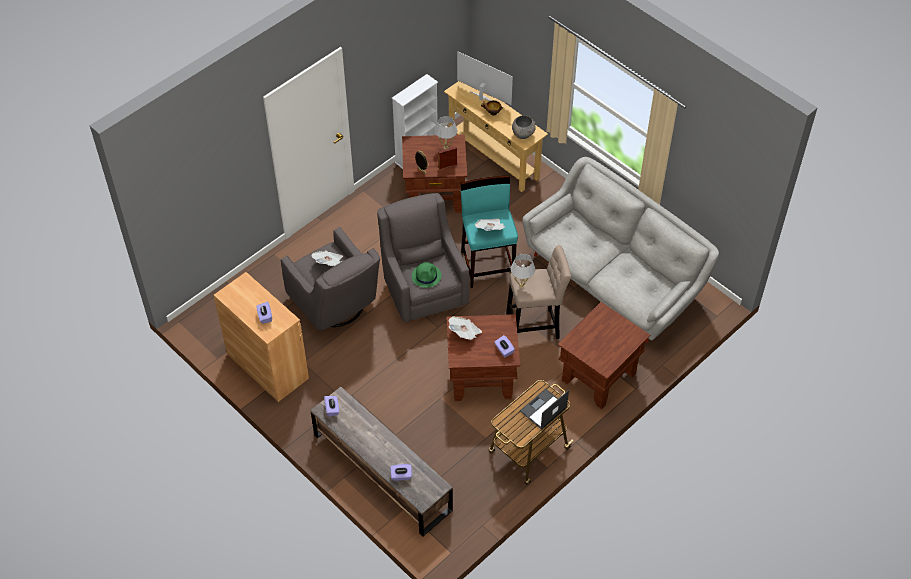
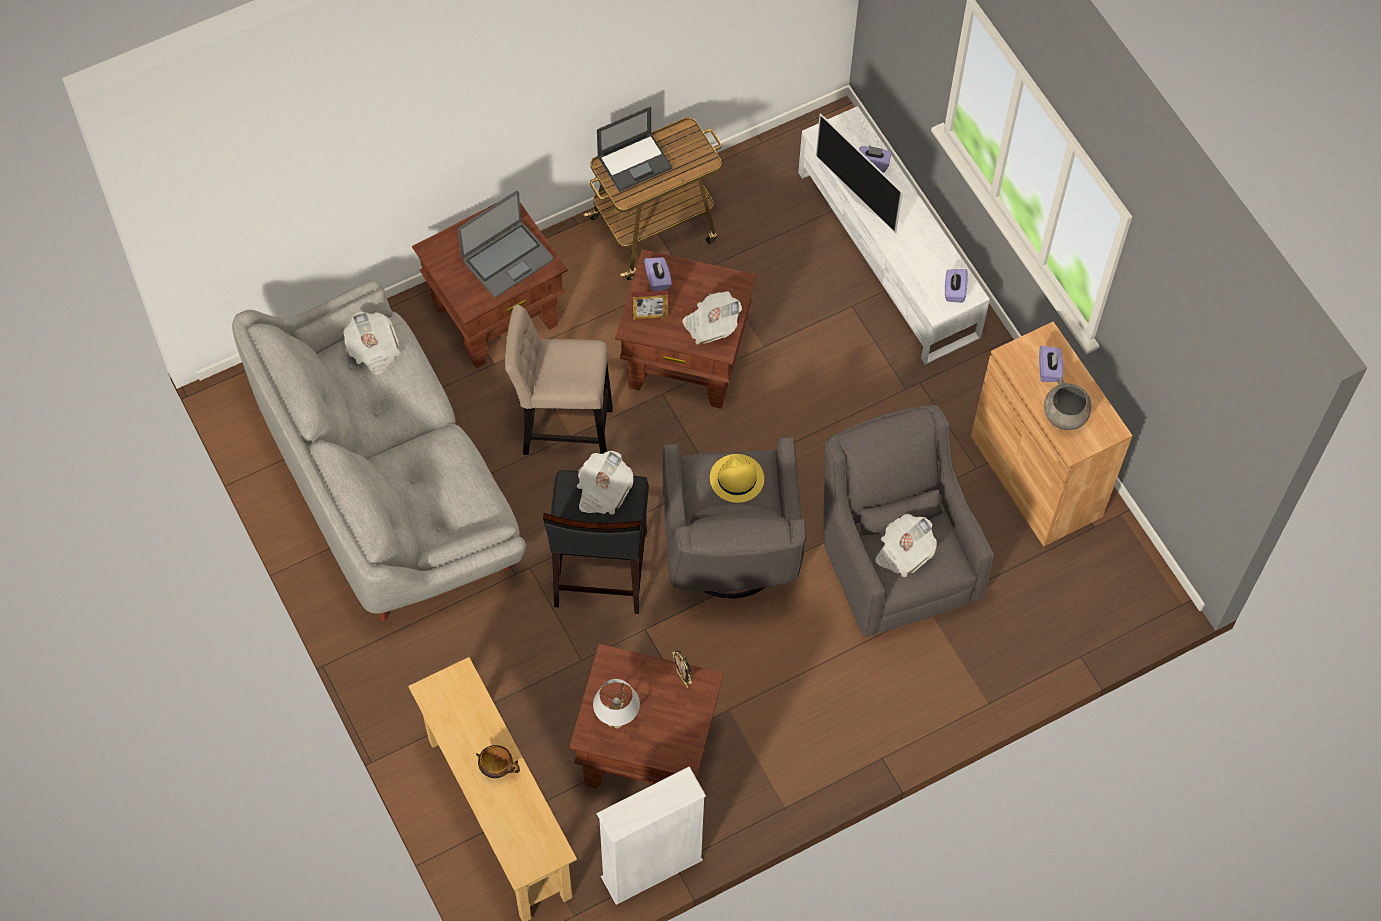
camera: 165 degrees left, 10 degrees up
brown tv stand [310,387,453,537] -> white tv stand [798,106,990,365]
green hat [412,262,441,288] -> yellow hat [710,454,764,503]
picture frame [438,147,457,169] -> picture frame moved to [632,291,668,320]
television [457,51,513,105] -> television moved to [816,113,903,233]
turquoise stool [460,176,518,288] -> black stool [543,470,649,614]
white table lamp [511,254,535,288] -> none
grey bowl [512,116,536,139] -> grey bowl moved to [1044,379,1091,430]
none -> newspaper [343,311,400,375]
none -> laptop [458,191,553,298]

